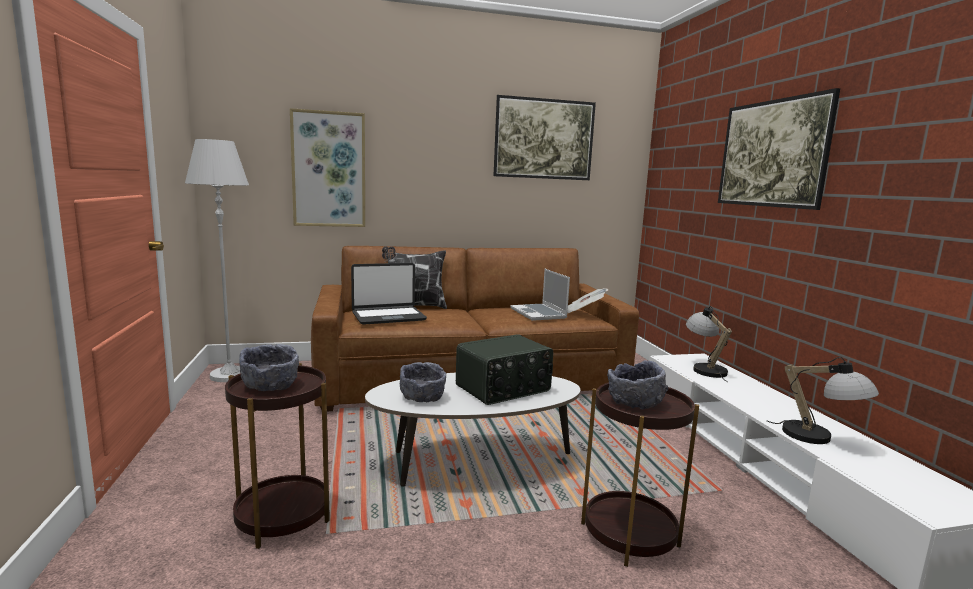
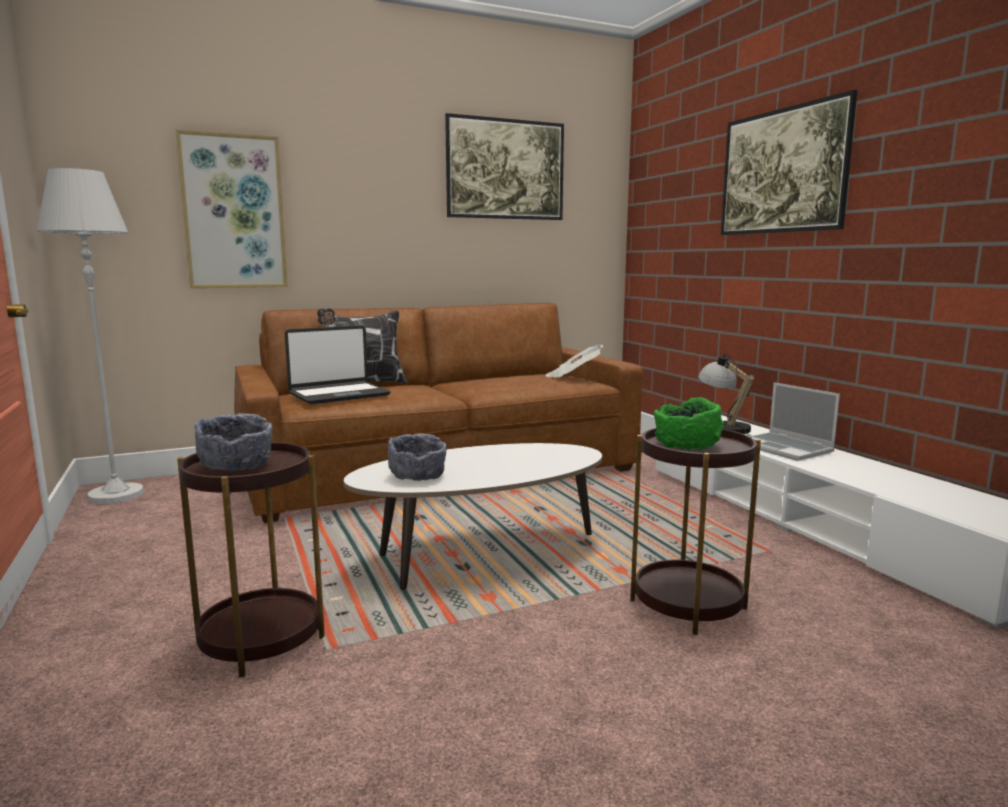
camera: 10 degrees left, 0 degrees up
radio [456,334,553,405] -> none
laptop [510,269,570,321] -> laptop moved to [749,382,840,461]
grey bowl [607,360,668,410] -> green bowl [654,397,725,450]
table lamp [767,357,879,444] -> none

